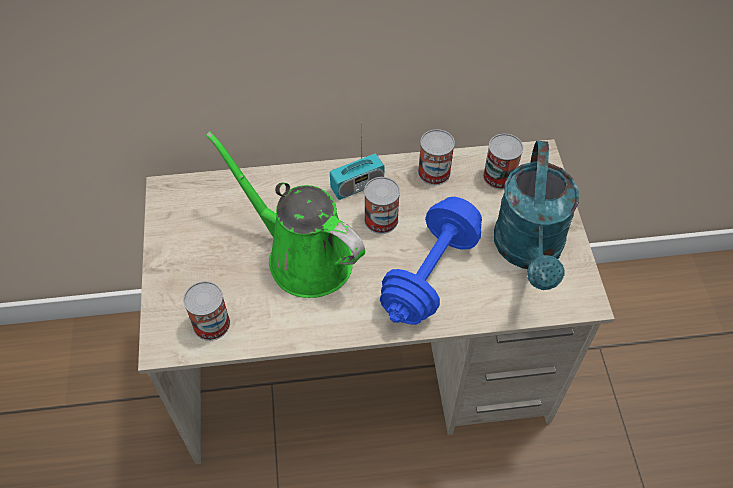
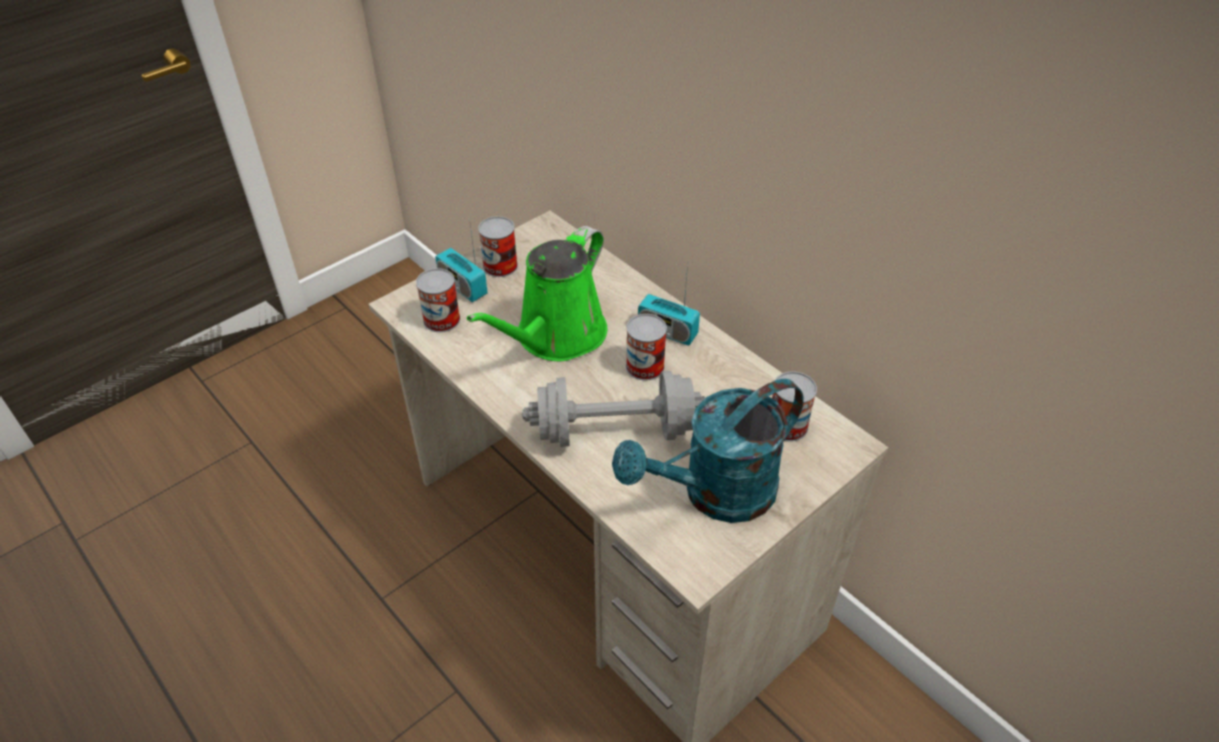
camera: 55 degrees right, 10 degrees down
green watering can [206,131,365,298] -> green watering can turned 150 degrees counterclockwise [467,226,607,362]
blue dumbbell [380,197,482,325] -> grey dumbbell [522,371,706,447]
can [418,129,455,185] -> can moved to [478,216,518,277]
none -> radio [435,225,488,302]

